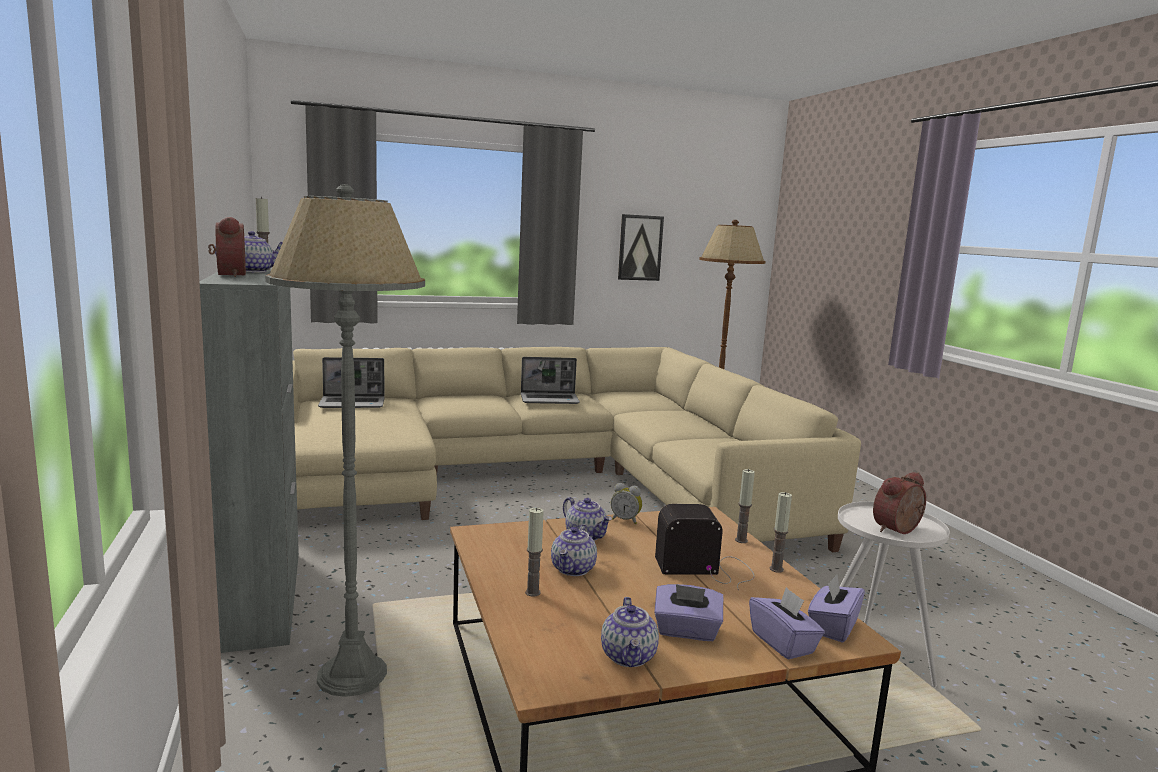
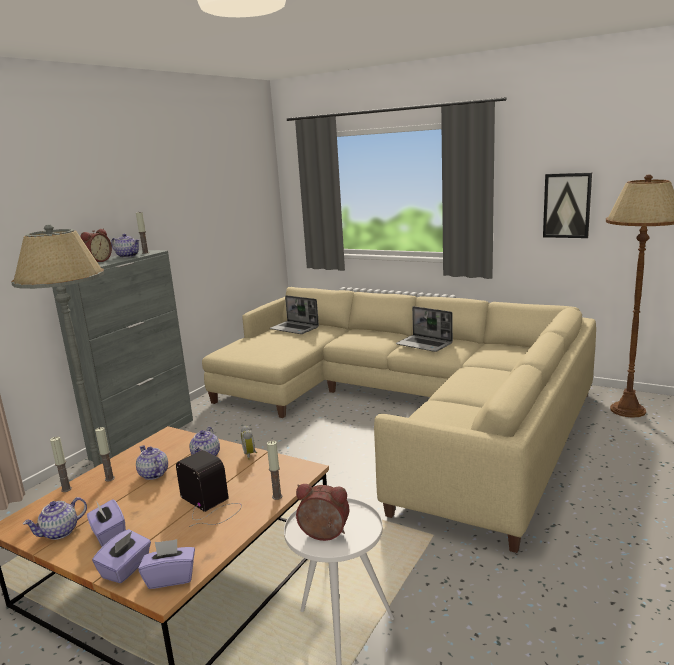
camera: 50 degrees right, 5 degrees up
teapot [551,524,597,576] -> teapot turned 75 degrees clockwise [136,445,168,480]
candle [770,492,792,573] -> candle moved to [50,437,72,492]

